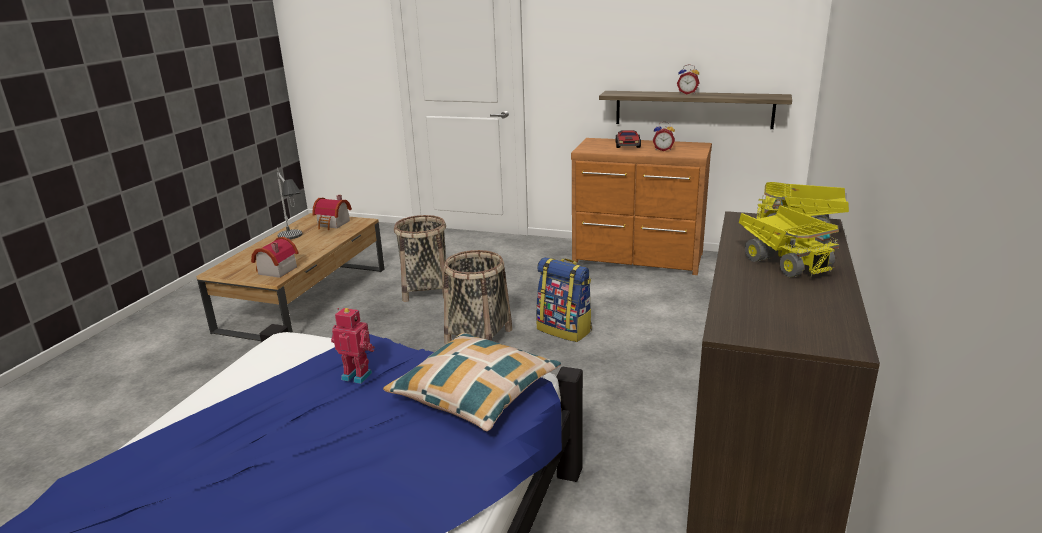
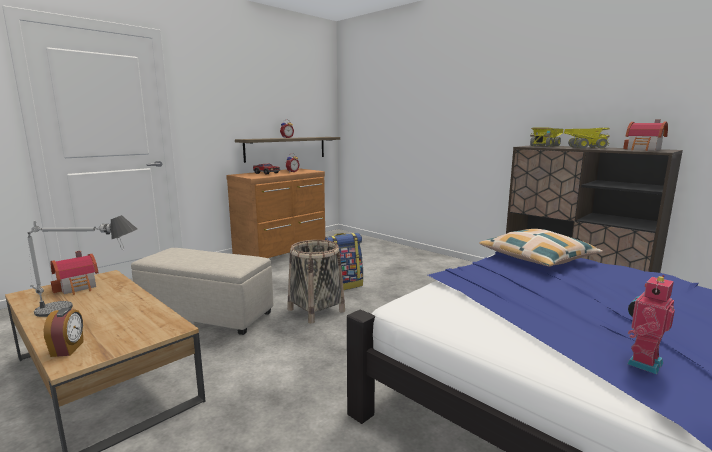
camera: 65 degrees left, 10 degrees down
toy house [251,237,298,278] -> toy house moved to [623,119,668,151]
toy robot [331,308,375,384] -> toy robot moved to [627,275,675,374]
basket [394,215,446,302] -> beige ottoman [131,248,273,335]
none -> alarm clock [44,308,84,357]

